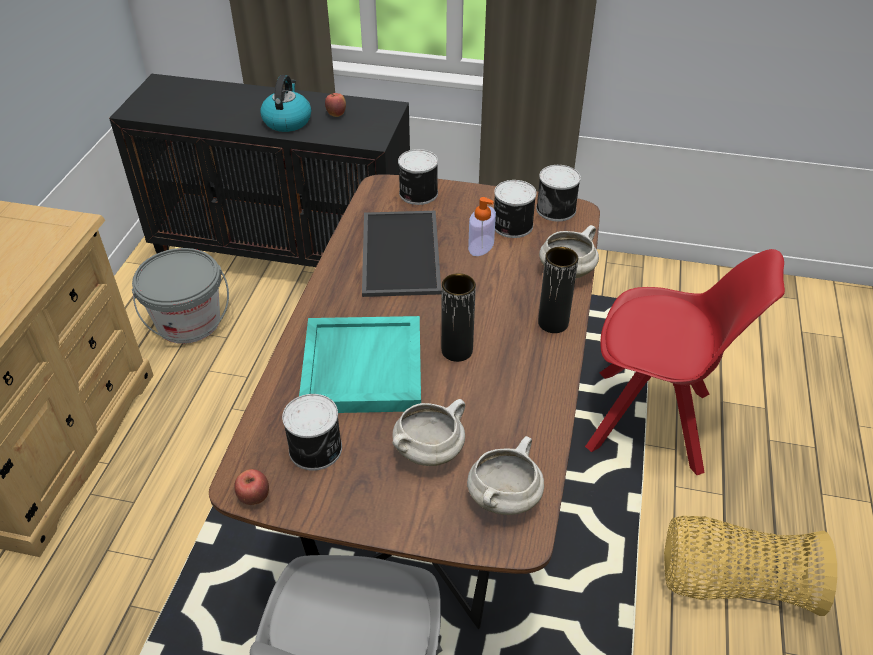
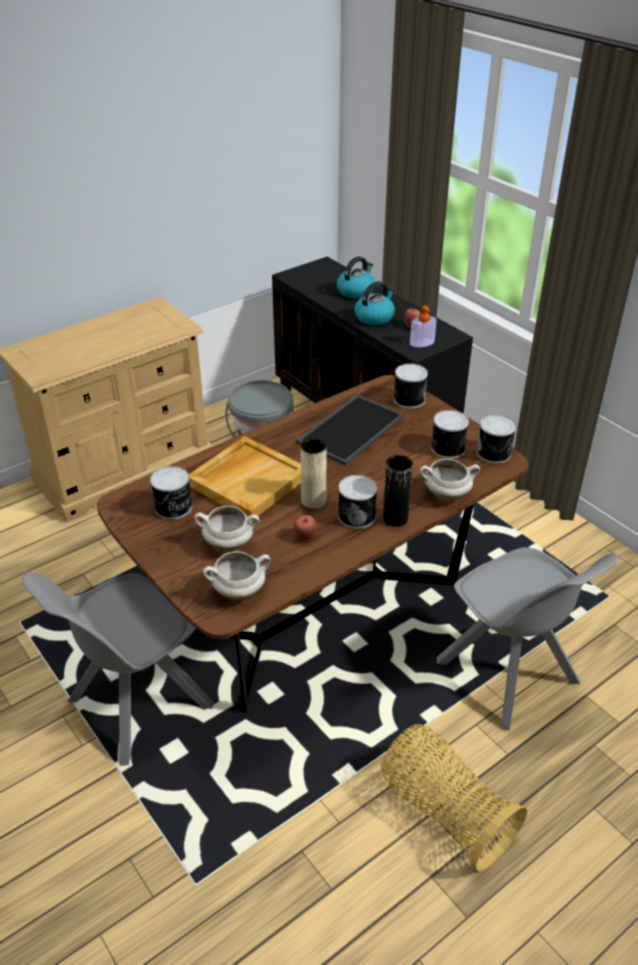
camera: 40 degrees right, 5 degrees down
apple [234,469,269,505] -> apple moved to [294,515,318,540]
turquoise tray [299,316,421,413] -> beige tray [189,436,301,521]
black vase [441,273,476,362] -> beige vase [301,438,326,509]
soap dispenser [468,197,496,256] -> soap dispenser moved to [410,306,436,348]
red chair [585,249,785,475] -> grey chair [436,547,618,731]
none -> kettle [337,256,375,299]
none -> can [338,475,377,529]

